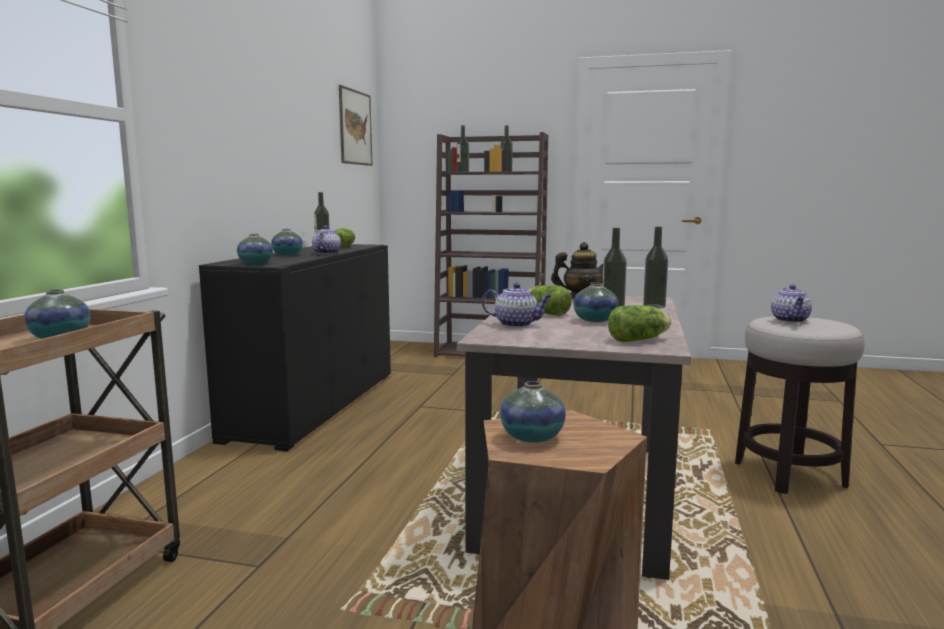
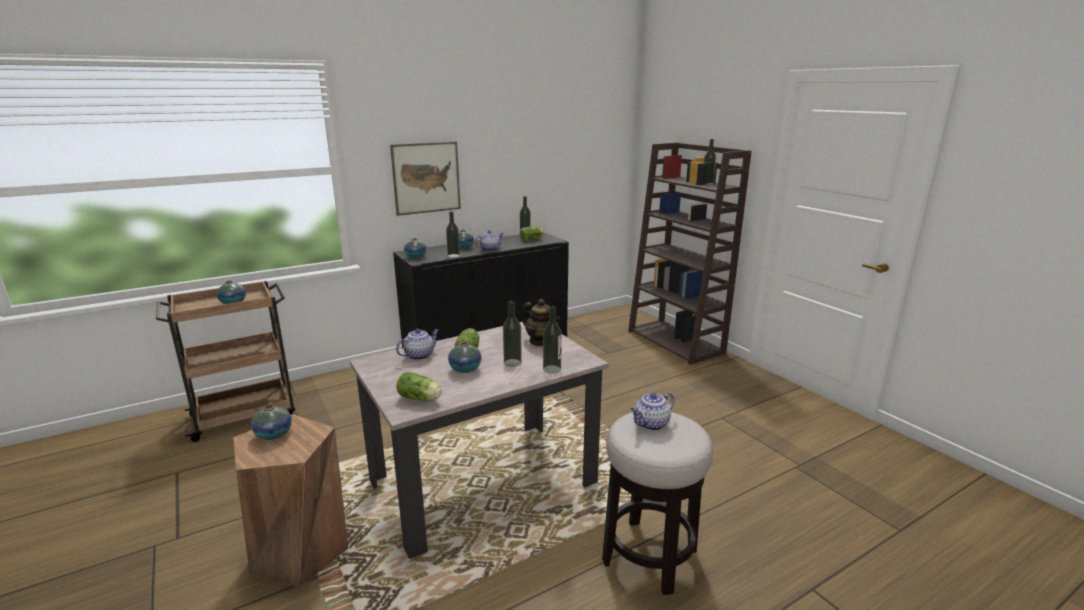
camera: 45 degrees right, 10 degrees up
picture [339,85,373,166] -> picture moved to [390,142,461,216]
bottle [457,125,469,172] -> bottle moved to [446,211,460,258]
teapot [482,283,552,327] -> teapot turned 105 degrees counterclockwise [396,329,439,360]

